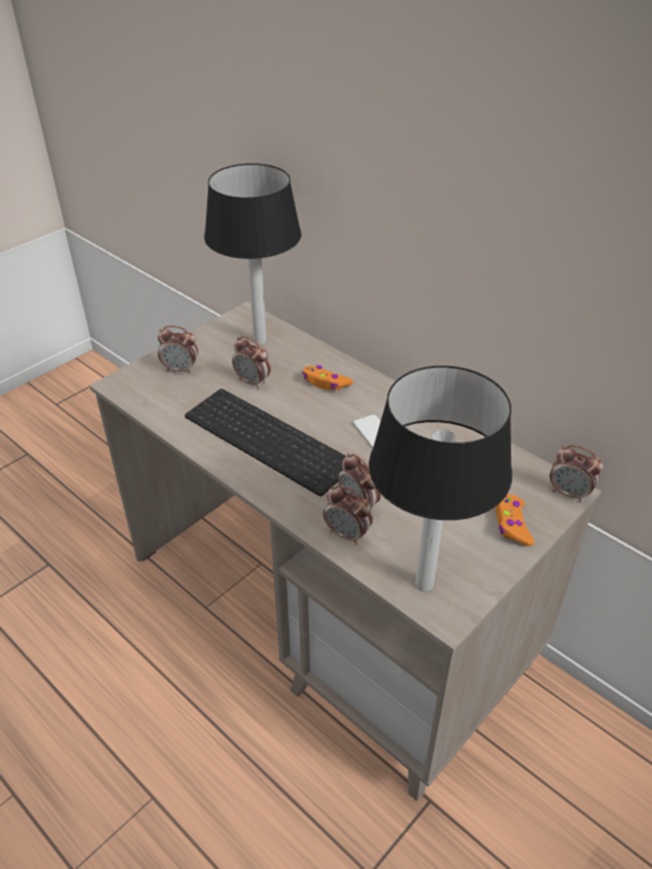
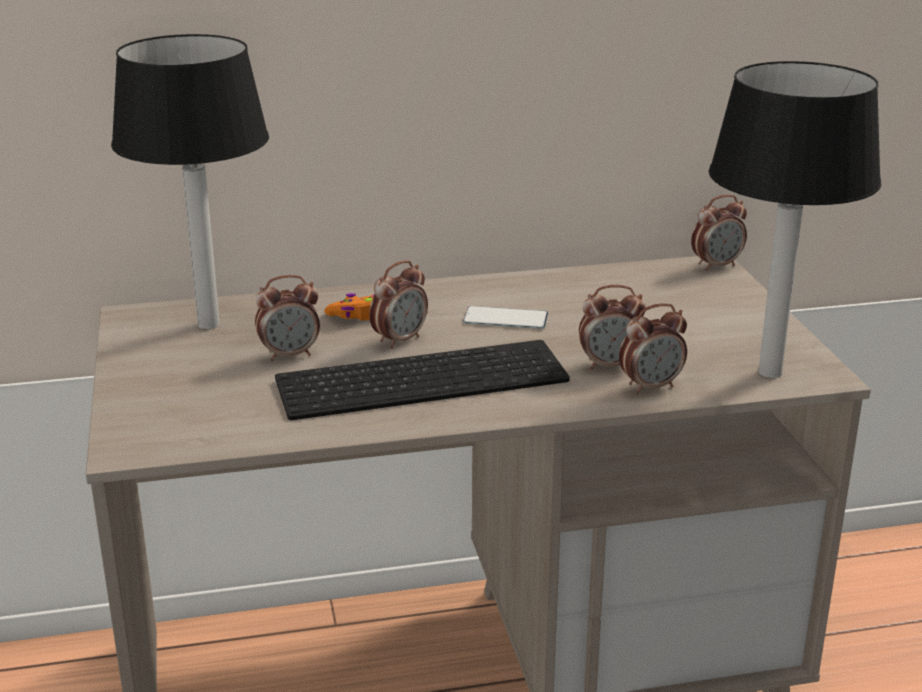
camera: 55 degrees left, 15 degrees down
alarm clock [157,325,198,374] -> alarm clock moved to [369,260,428,349]
orange game controller [495,494,534,546] -> none

